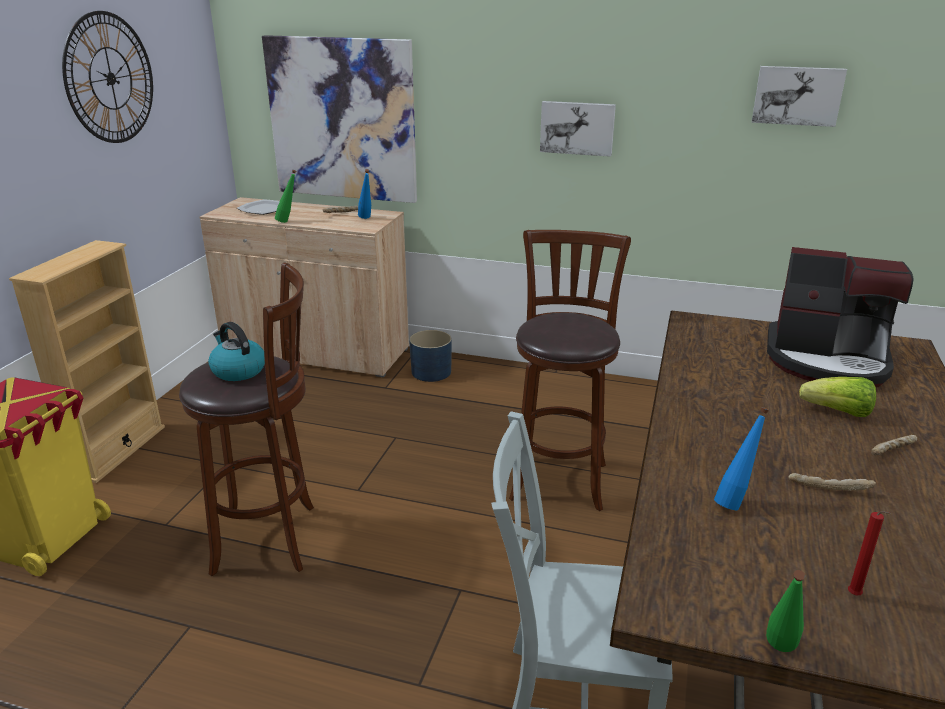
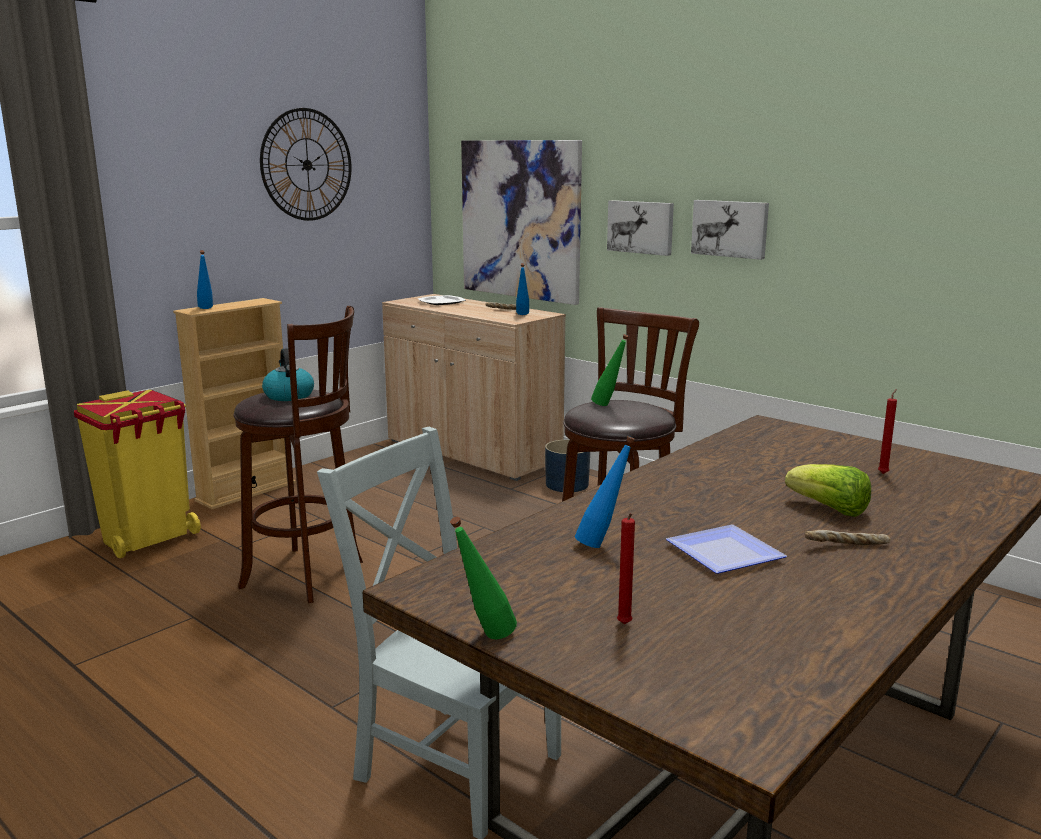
camera: 25 degrees right, 10 degrees down
green bottle [275,170,296,223] -> green bottle moved to [591,334,629,406]
picture [752,66,847,127] -> picture moved to [607,200,674,256]
coffee machine [767,247,914,387] -> red candle [878,389,897,474]
bread [789,473,876,491] -> plate [666,525,787,574]
none -> blue bottle [197,250,213,309]

